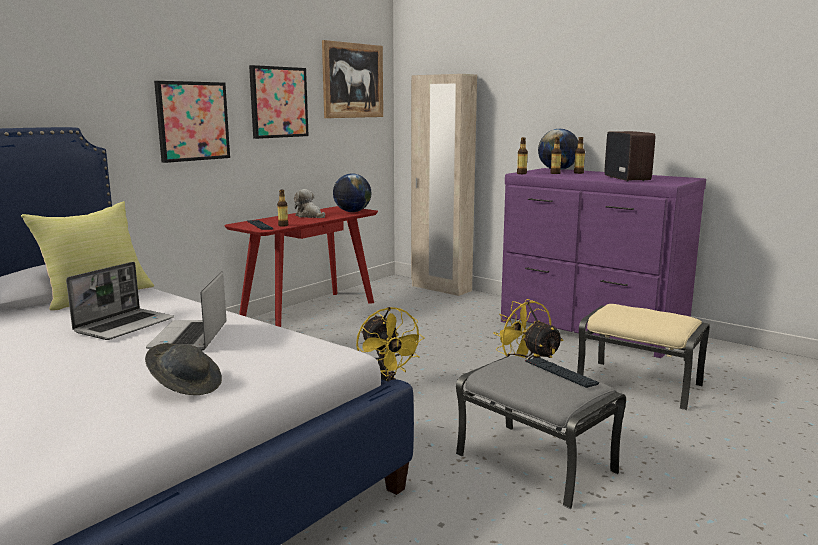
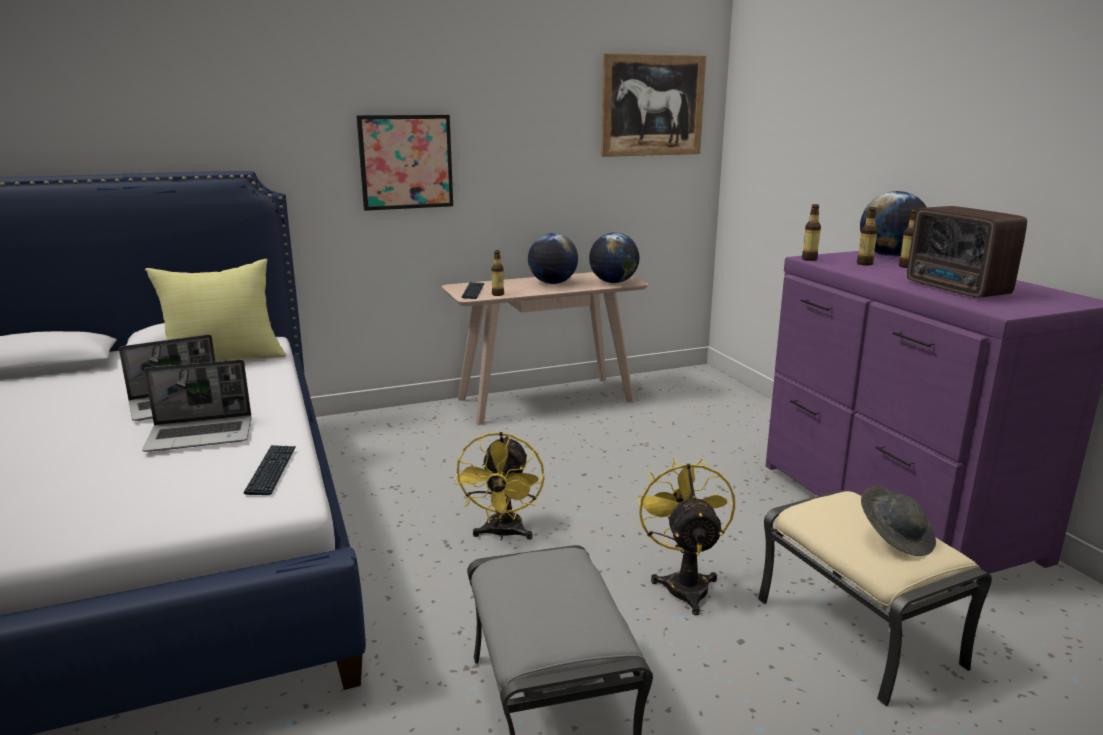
camera: 30 degrees right, 5 degrees up
grey hat [145,343,222,395] -> grey hat moved to [861,486,936,556]
laptop [146,271,226,351] -> laptop turned 135 degrees counterclockwise [142,359,252,452]
red console table [224,206,378,327] -> beige console table [442,272,649,425]
picture [249,65,309,139] -> none
plush toy [294,189,325,218] -> globe [528,233,578,284]
beige wardrobe [411,74,477,296] -> none
keyboard [525,357,599,388] -> keyboard moved to [244,445,296,495]
radio [604,131,655,182] -> radio turned 135 degrees clockwise [907,206,1027,298]

